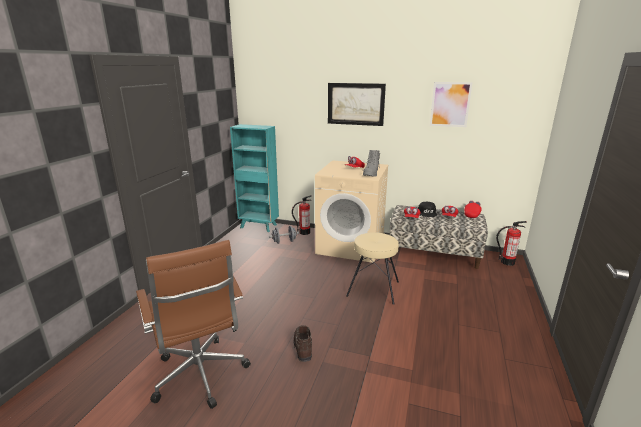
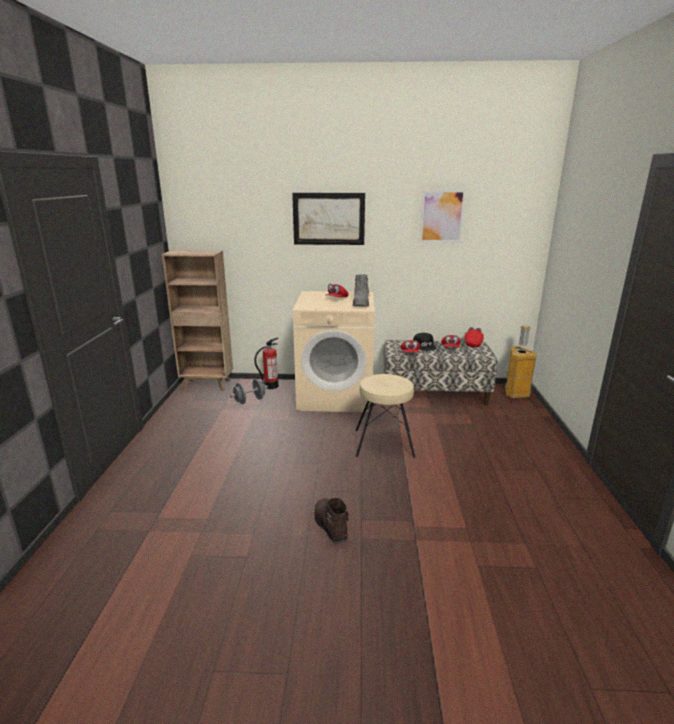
camera: 15 degrees left, 0 degrees up
brown office chair [136,240,251,409] -> none
turquoise bookcase [230,124,279,232] -> brown bookcase [162,250,233,391]
fire extinguisher [496,221,526,266] -> trash can [505,325,537,398]

